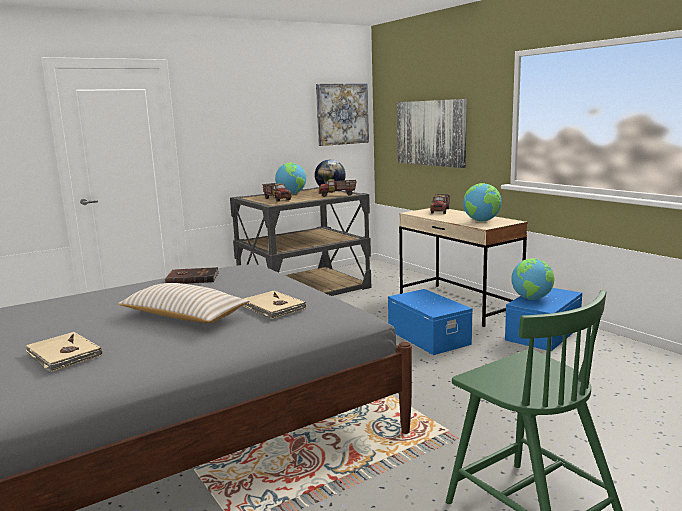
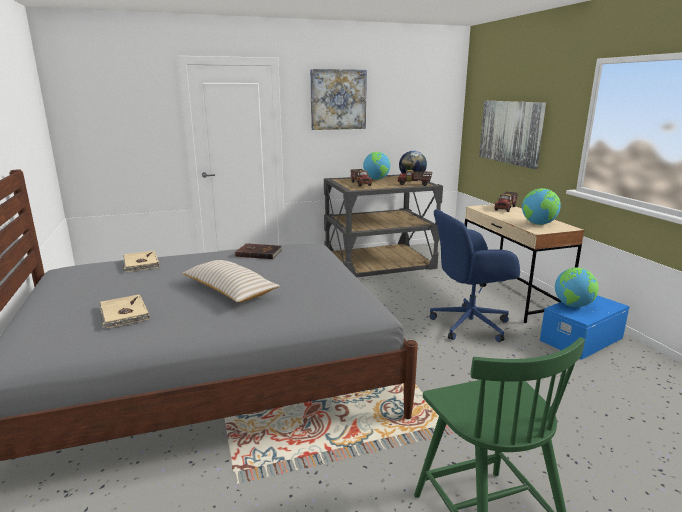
camera: 15 degrees right, 5 degrees up
beige book [243,290,306,319] -> beige book moved to [123,251,159,272]
picture [316,83,369,146] -> picture moved to [310,69,367,130]
blue storage box [388,289,472,355] -> blue office chair [429,209,520,342]

